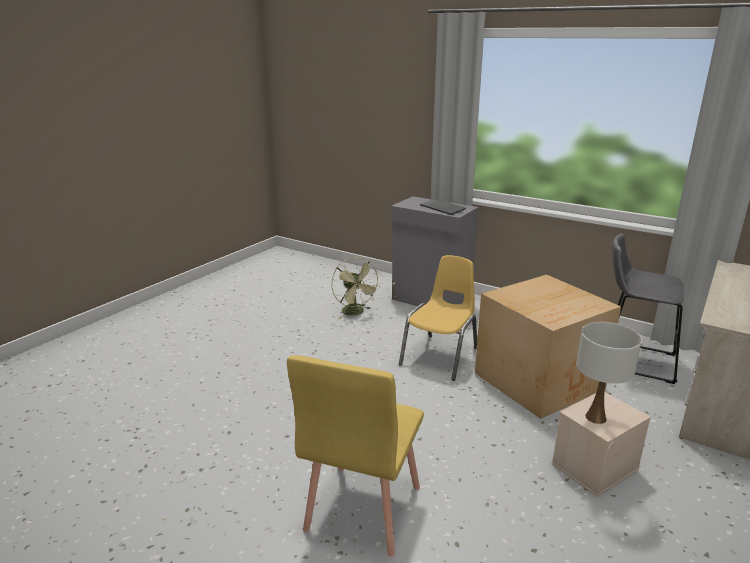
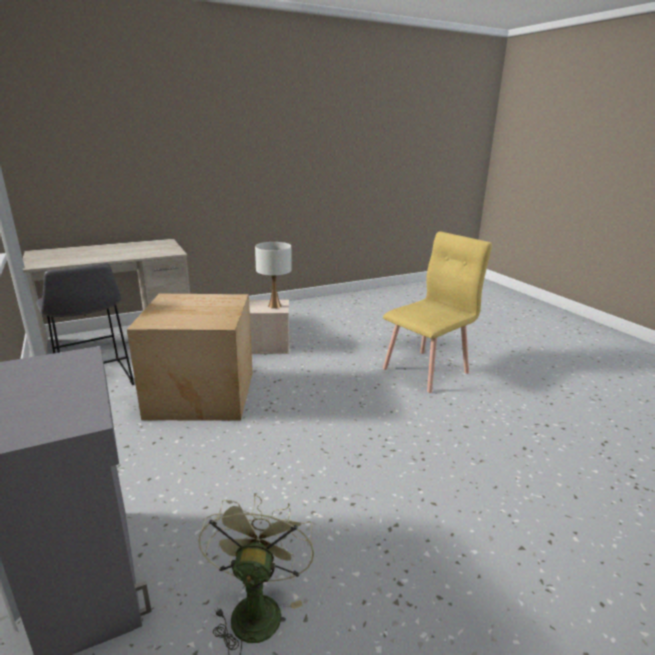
camera: 150 degrees left, 0 degrees up
yellow chair [399,255,477,381] -> none
keyboard [420,199,466,215] -> none

